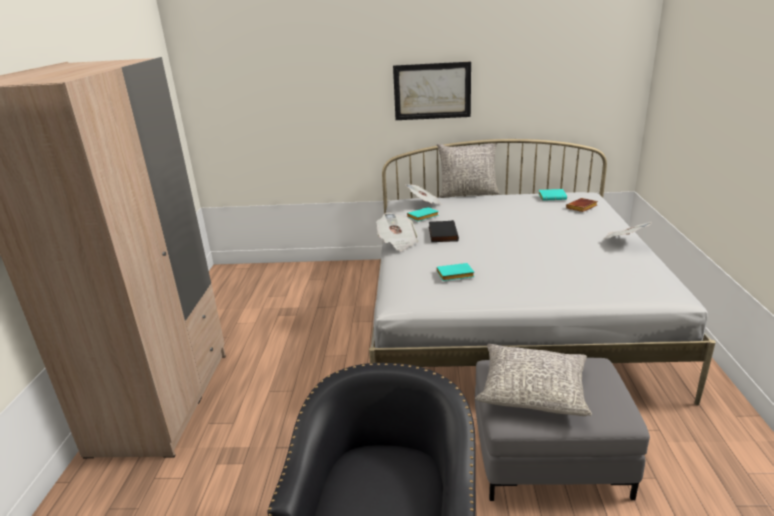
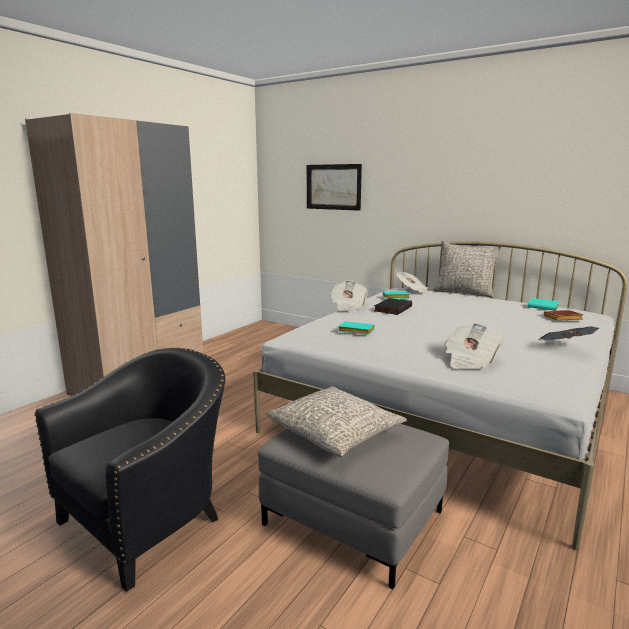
camera: 30 degrees right, 10 degrees down
picture [393,61,471,120] -> picture moved to [307,164,362,211]
none -> newspaper [445,323,503,369]

